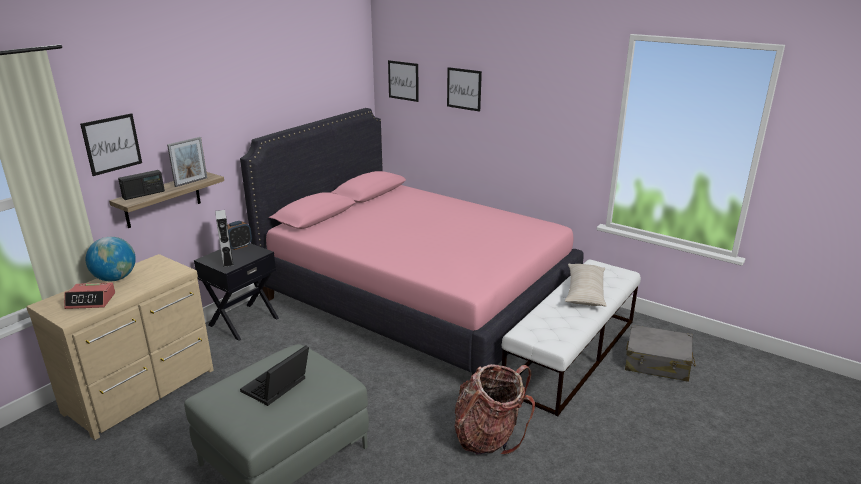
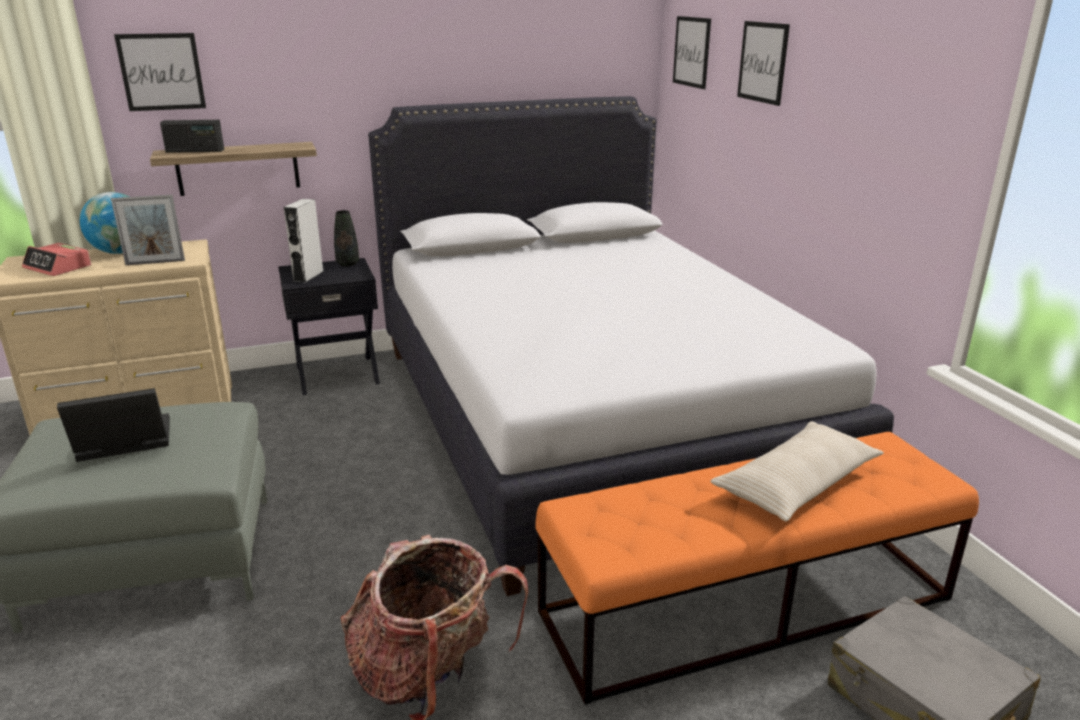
camera: 35 degrees right, 0 degrees up
picture frame [167,137,207,187] -> picture frame moved to [111,194,185,265]
alarm clock [227,221,252,250] -> black vase [334,210,359,266]
pink bed [240,108,584,375] -> white bed [368,96,894,596]
white bench [501,259,641,417] -> orange bench [536,432,979,705]

